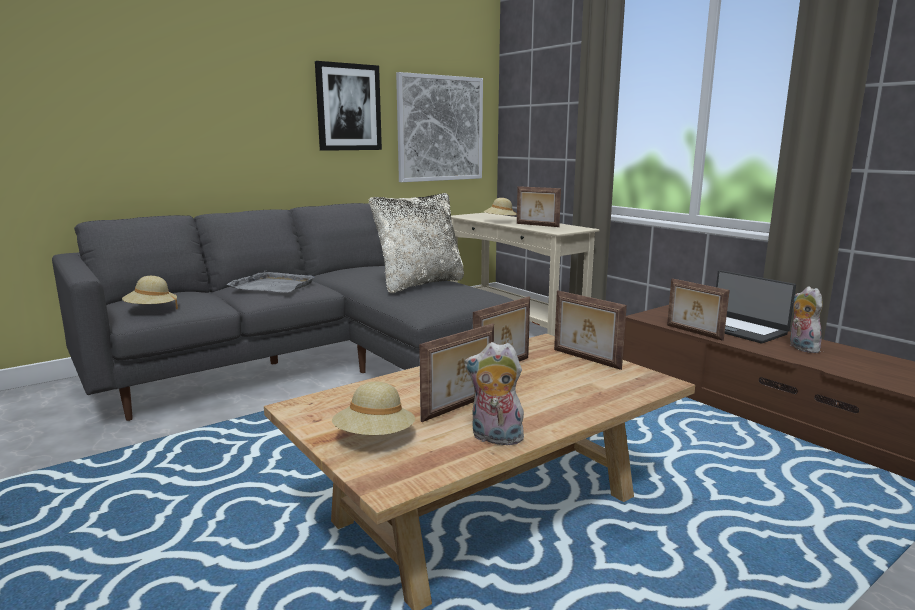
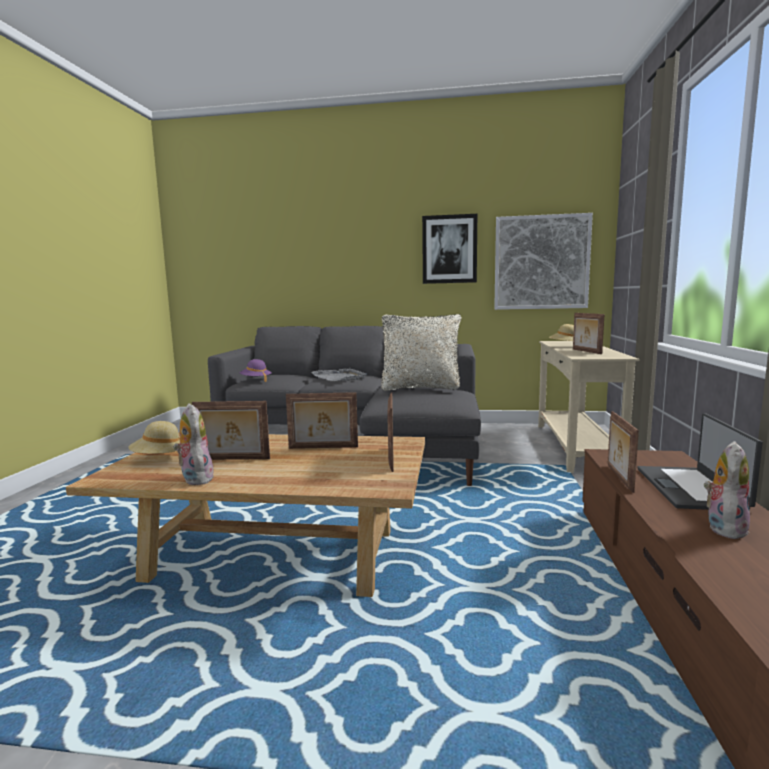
camera: 45 degrees right, 5 degrees down
beige hat [122,276,178,309] -> purple hat [240,359,272,382]

